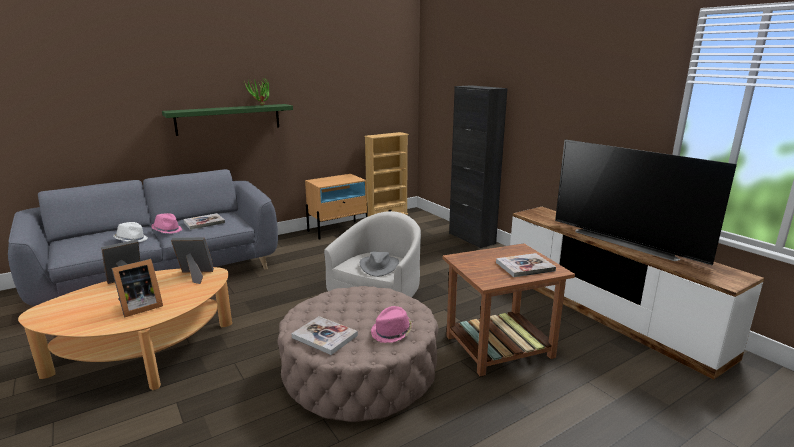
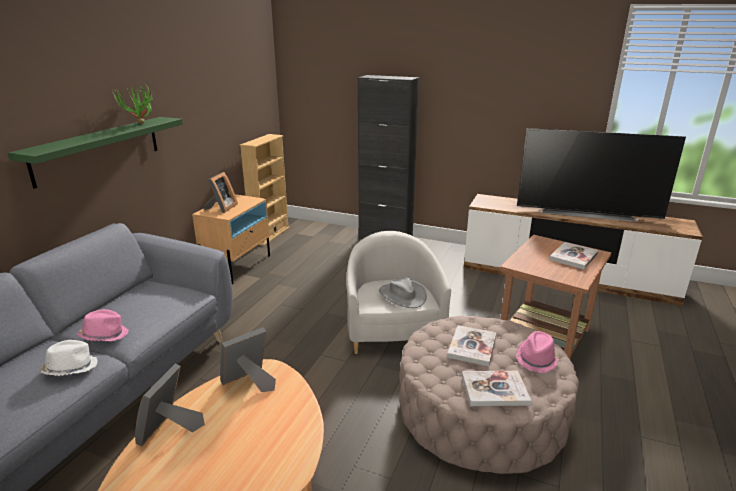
camera: 35 degrees left, 5 degrees up
picture frame [111,259,163,317] -> picture frame moved to [204,172,238,213]
book [183,213,225,230] -> book moved to [447,325,496,366]

